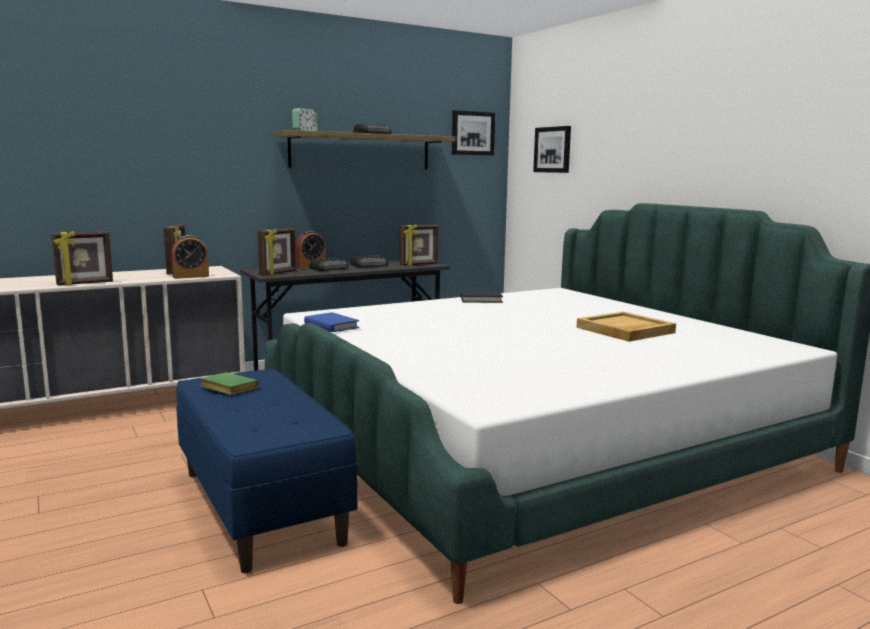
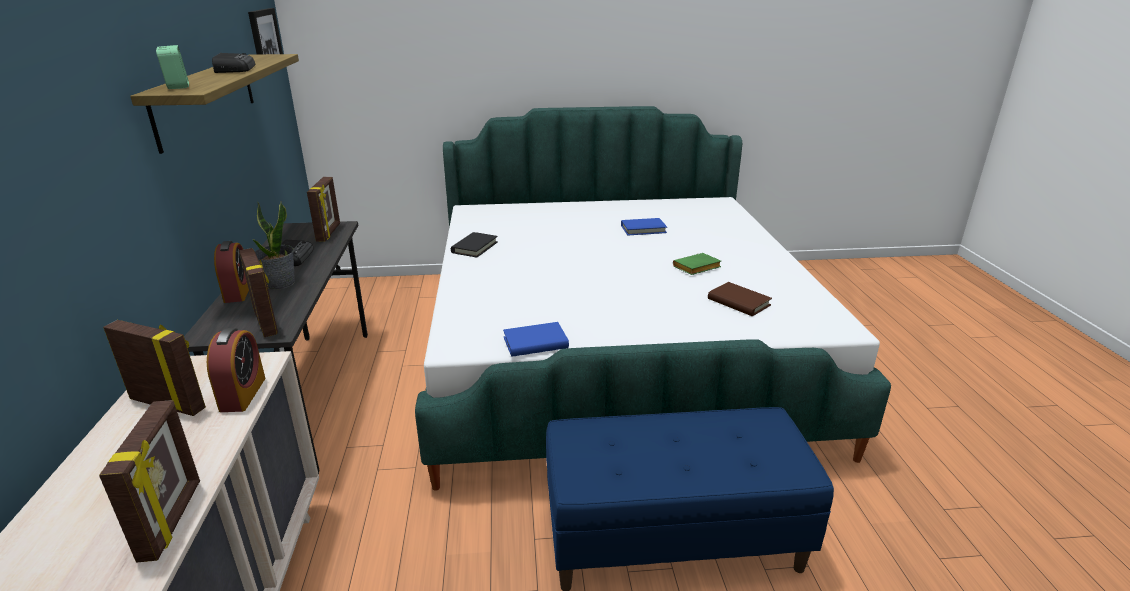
camera: 65 degrees left, 15 degrees up
green book [200,372,259,395] -> green book moved to [673,253,721,275]
radio [309,258,349,271] -> potted plant [253,202,295,290]
picture [533,126,571,173] -> none
beige tray [576,312,676,342] -> blue book [621,218,667,235]
none -> brown book [708,282,772,316]

